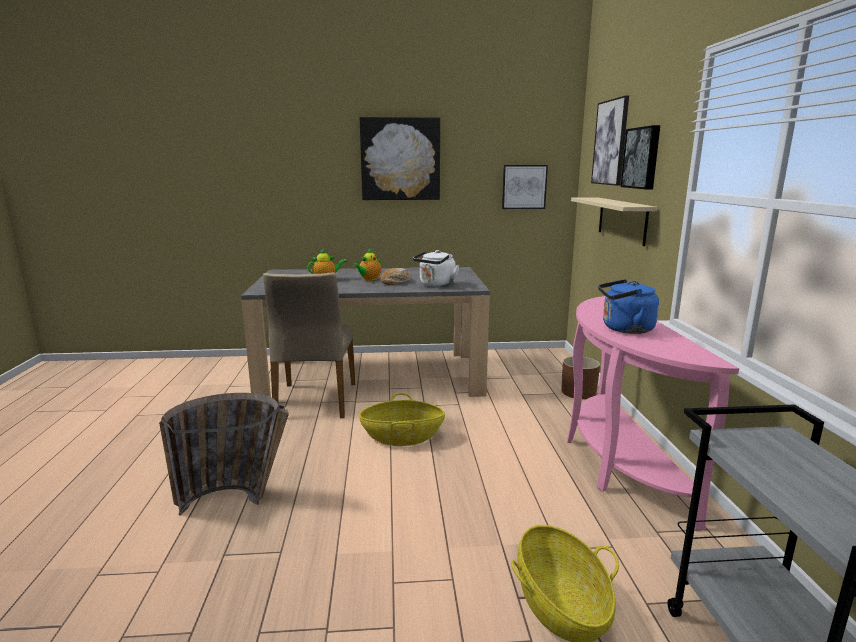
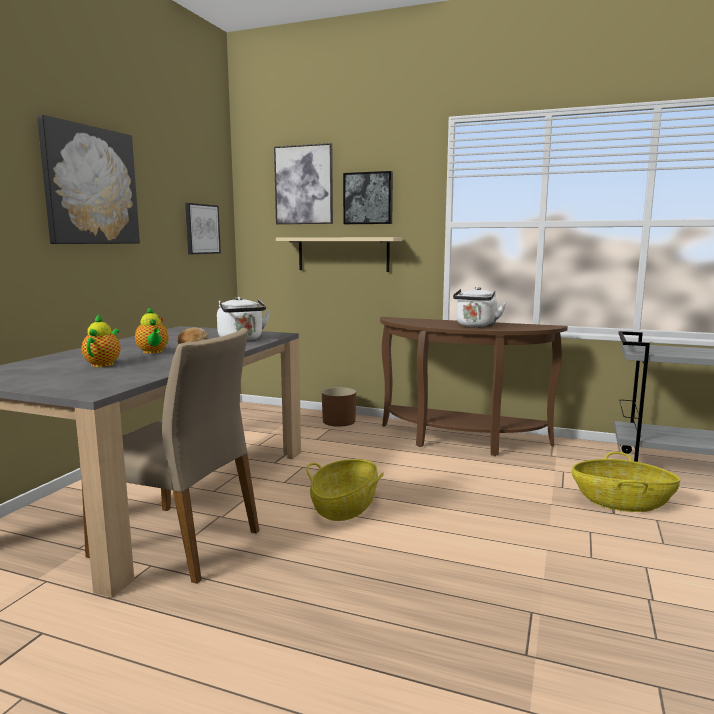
camera: 65 degrees left, 5 degrees down
basket [159,393,289,516] -> none
pink console table [567,296,739,531] -> brown console table [380,317,568,456]
blue kettle [598,279,659,334] -> white kettle [453,287,506,327]

